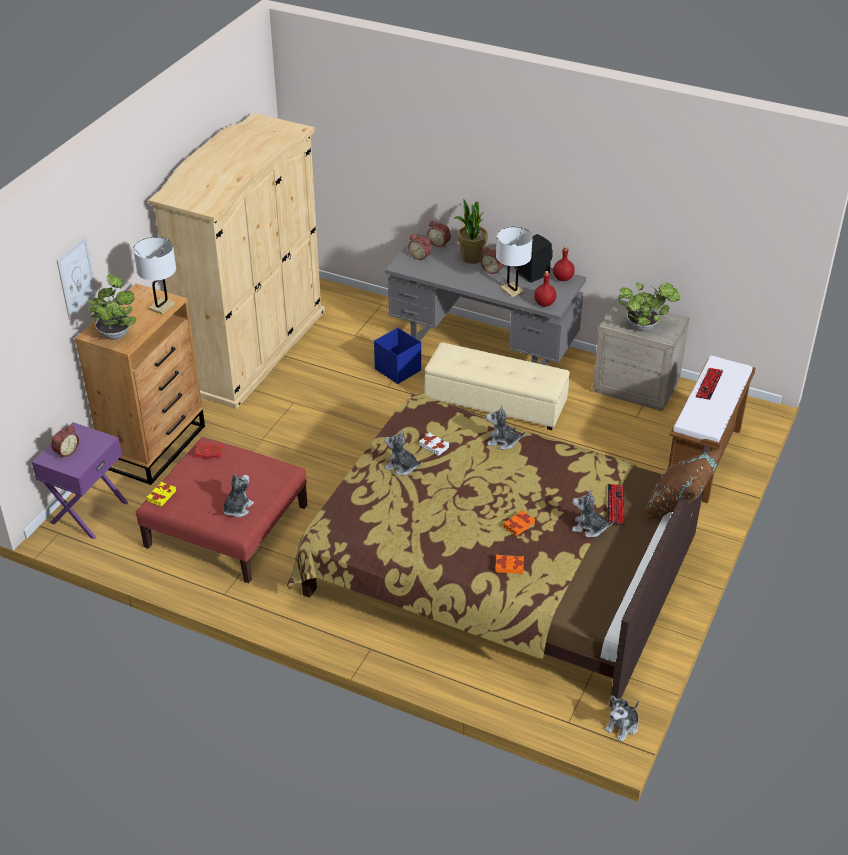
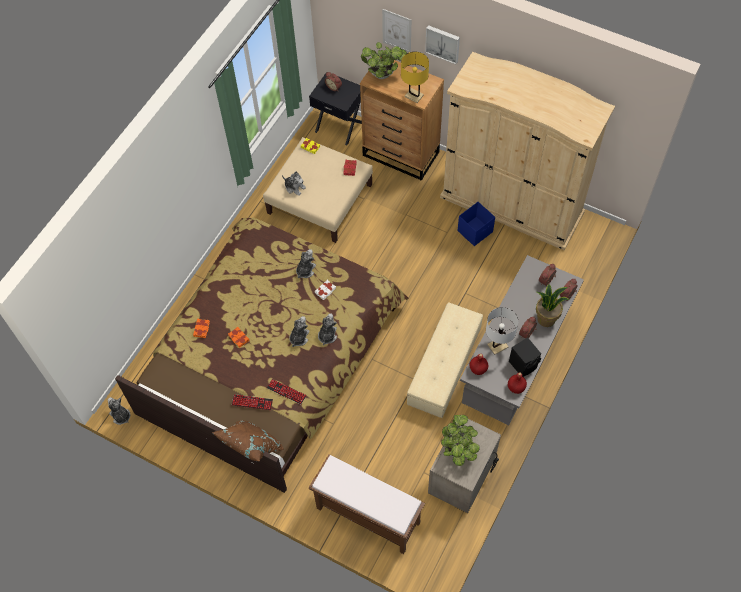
camera: 95 degrees right, 20 degrees up
purple nightstand [32,422,128,539] -> black nightstand [309,72,362,145]
white table lamp [133,237,176,314] -> yellow table lamp [401,52,429,103]
red ottoman [136,437,307,583] -> beige ottoman [263,137,373,243]
blue storage box [374,328,421,384] -> blue storage box moved to [458,202,495,246]
plush toy [572,490,614,537] -> plush toy moved to [289,316,309,347]
keyboard [696,368,723,400] -> keyboard moved to [267,379,307,404]
none -> picture [425,25,460,64]

